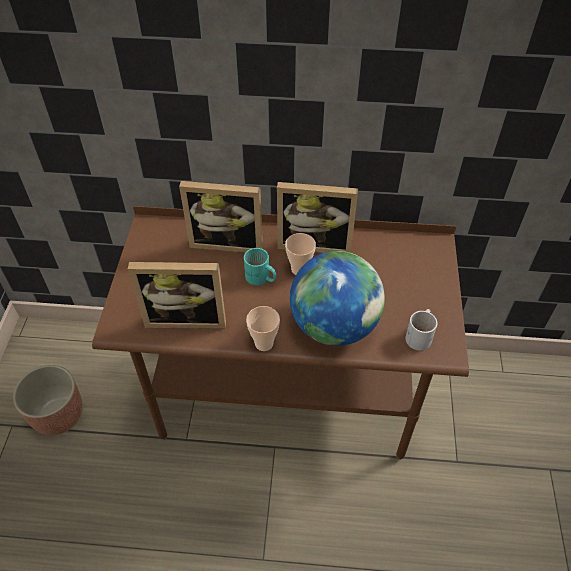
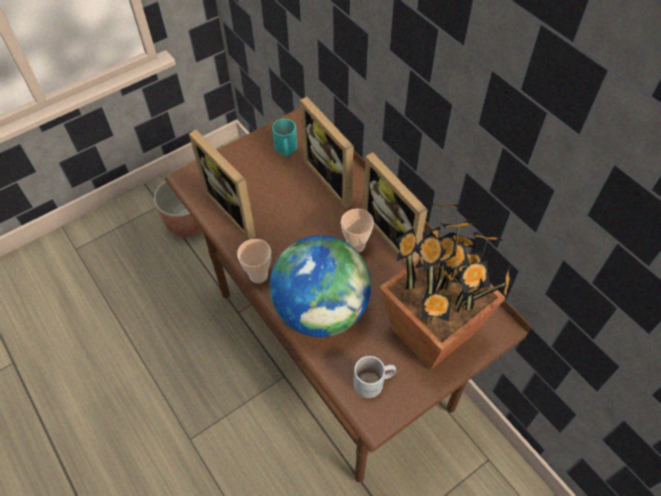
camera: 50 degrees right, 5 degrees up
turquoise mug [244,248,277,285] -> turquoise mug moved to [272,119,297,157]
none -> potted plant [379,202,513,370]

